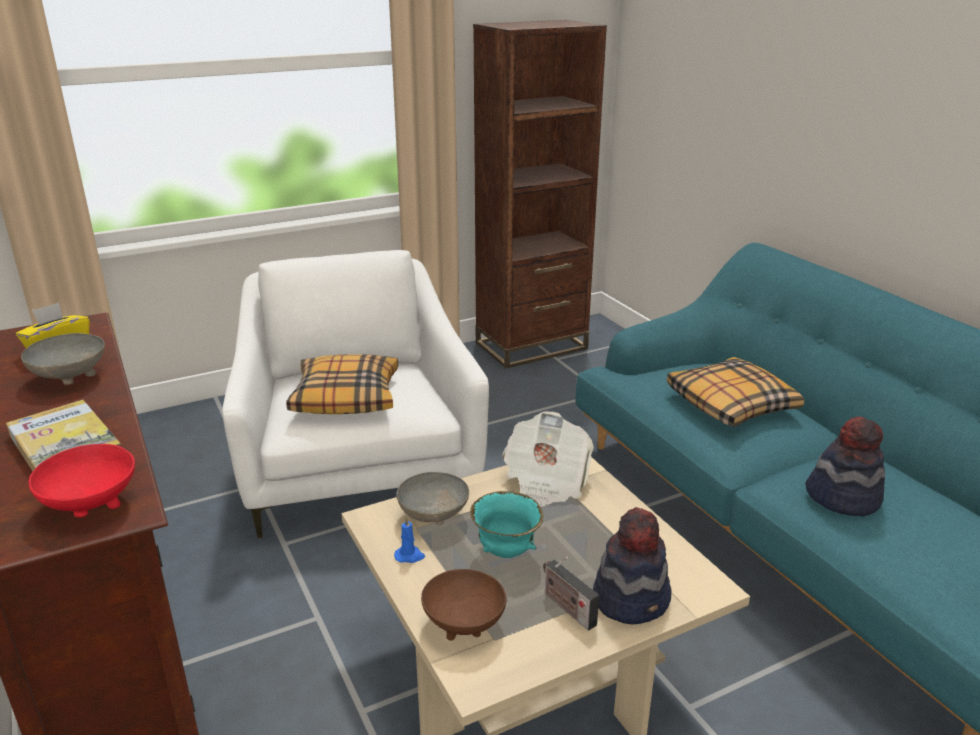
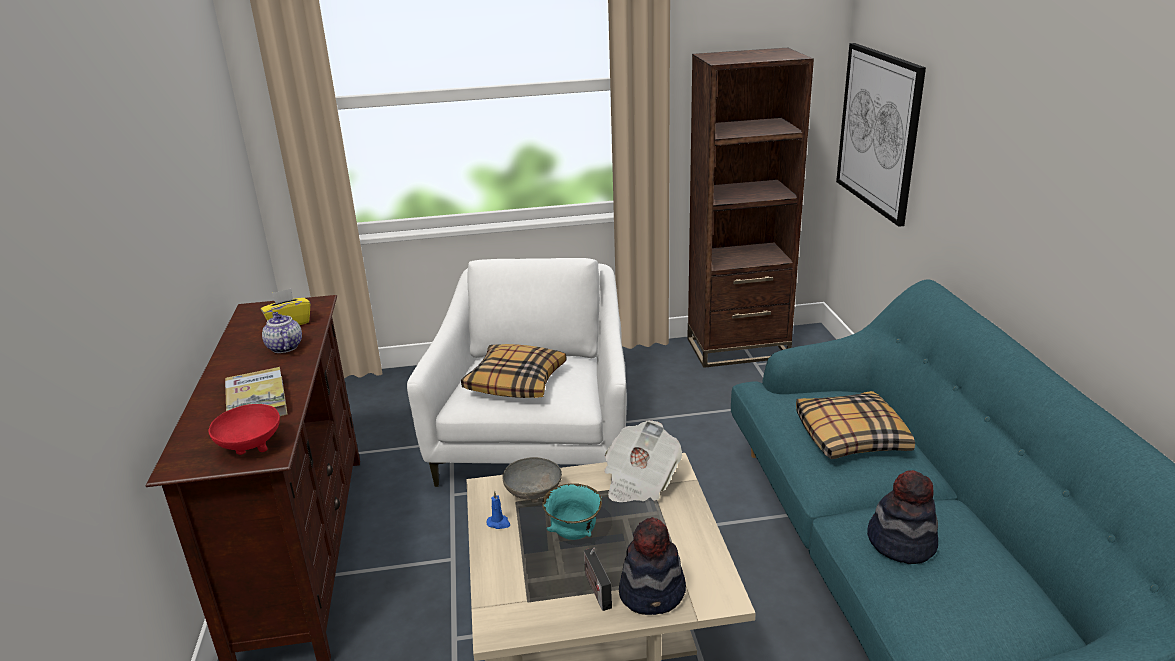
camera: 20 degrees right, 0 degrees up
grey bowl [21,333,105,385] -> teapot [262,312,302,353]
brown bowl [421,569,506,641] -> none
none -> picture [836,43,926,227]

